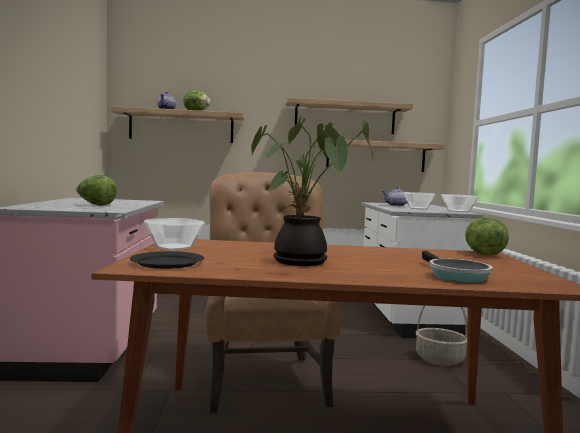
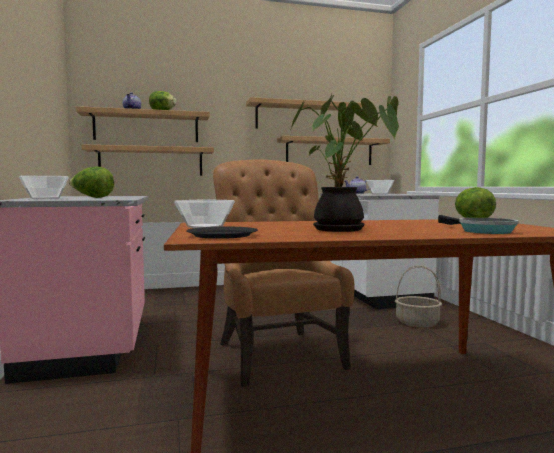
camera: 10 degrees left, 0 degrees up
bowl [441,194,479,212] -> bowl moved to [19,176,68,199]
none -> shelf [82,144,214,176]

